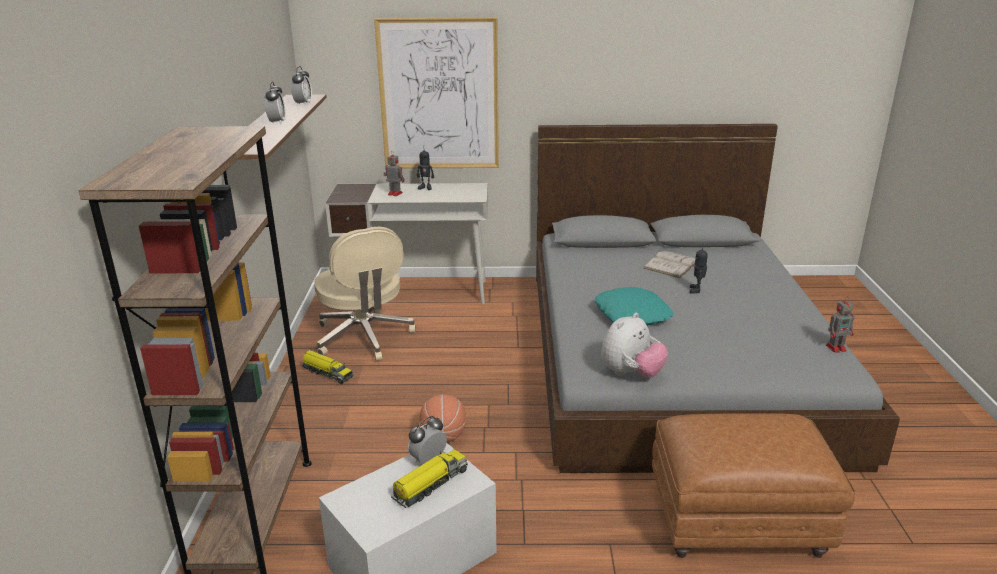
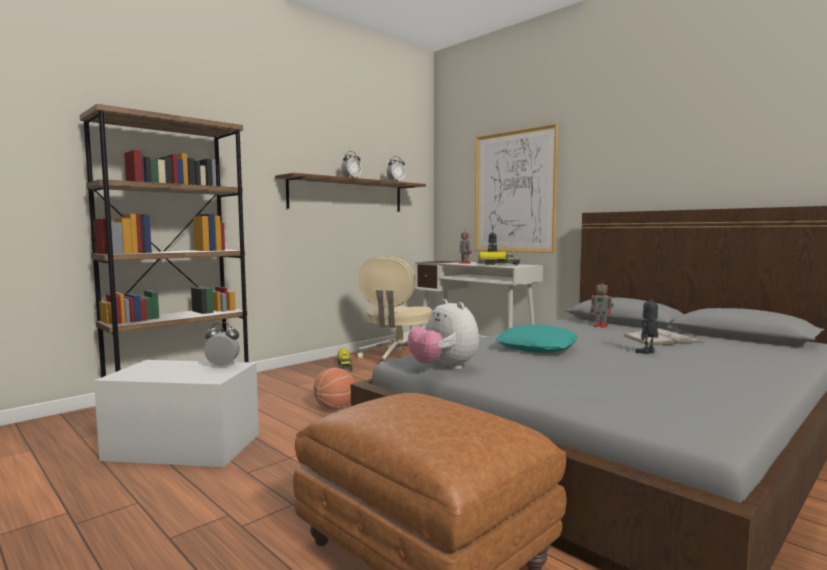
camera: 45 degrees right, 20 degrees down
toy truck [391,450,468,508] -> toy truck moved to [477,252,520,265]
plush toy [601,313,668,378] -> plush toy turned 60 degrees clockwise [408,299,479,370]
toy robot [826,296,855,353] -> toy robot moved to [590,279,614,328]

